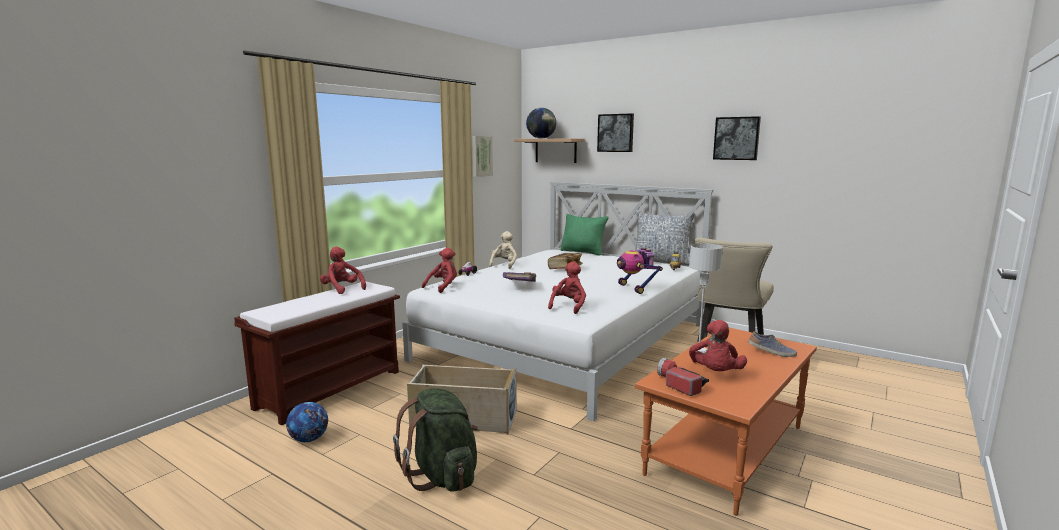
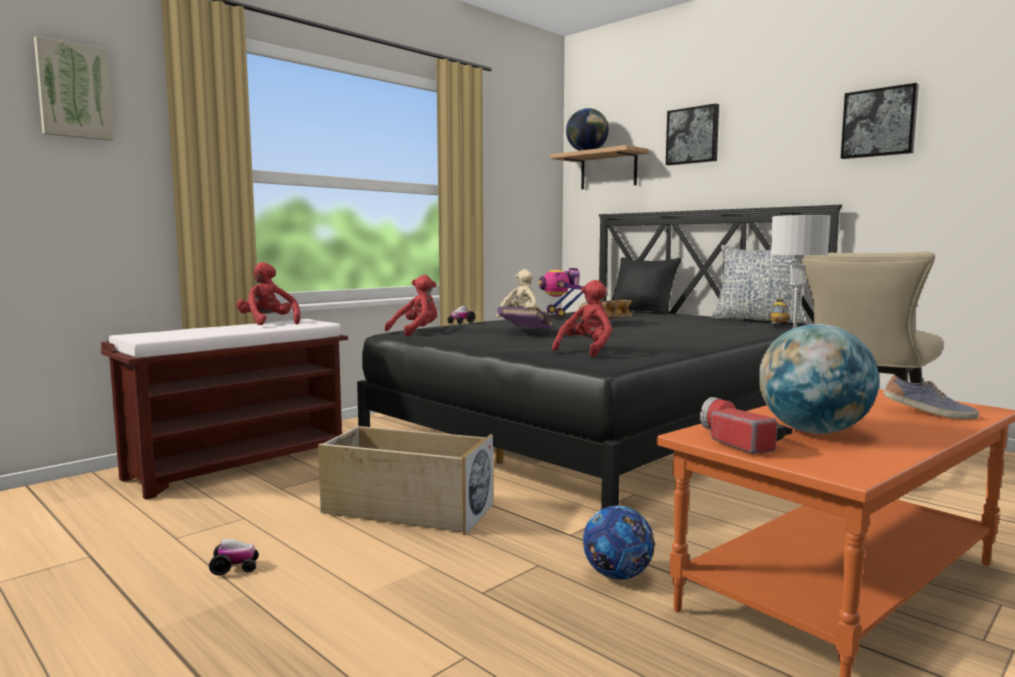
camera: 10 degrees right, 5 degrees down
football [286,402,328,442] -> football moved to [583,506,654,580]
green backpack [393,388,478,492] -> none
white bed [402,182,714,421] -> black bed [357,204,842,509]
picture [472,136,493,177] -> picture moved to [34,36,114,141]
green pillow [561,214,609,255] -> black pillow [613,257,682,314]
toy robot [617,248,663,294] -> toy robot moved to [539,268,583,317]
red plush toy [689,320,747,371] -> globe [759,324,879,434]
none -> toy car [209,539,259,575]

